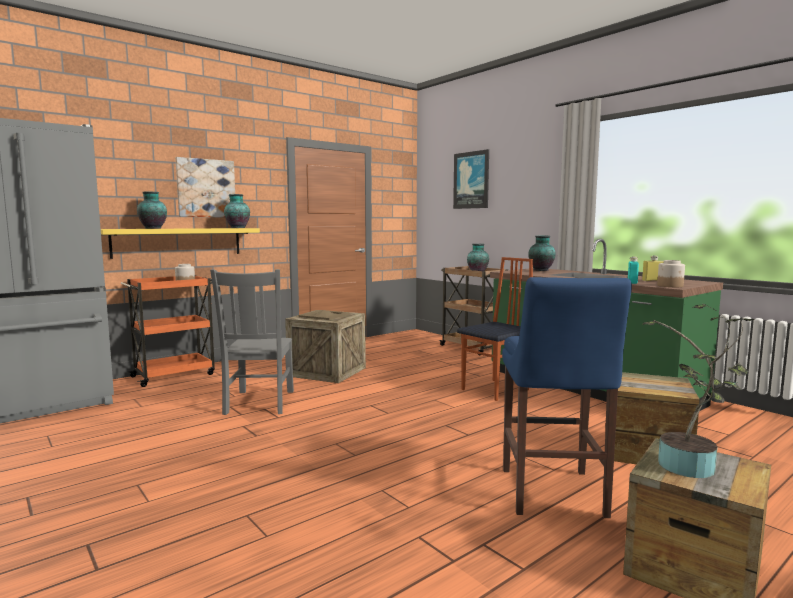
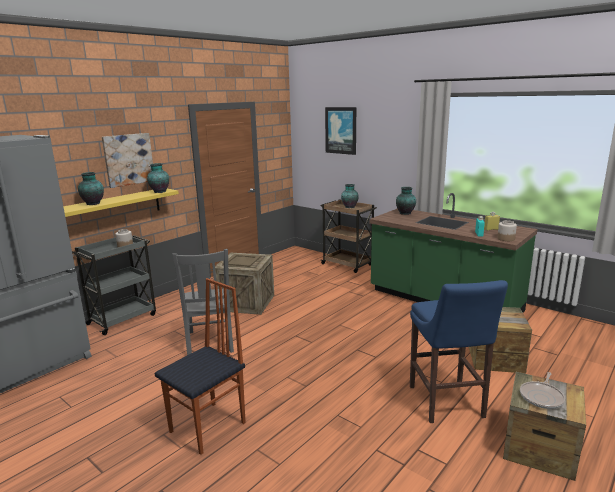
camera: 10 degrees left, 10 degrees up
orange cart [121,275,215,387] -> grey cart [72,235,156,335]
chair [457,257,533,401] -> chair moved to [154,278,246,455]
potted plant [642,304,755,478] -> frying pan [520,372,565,409]

